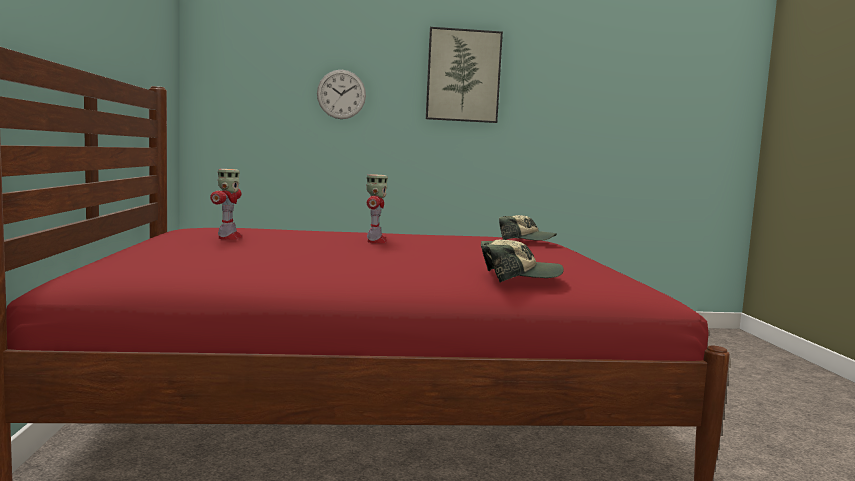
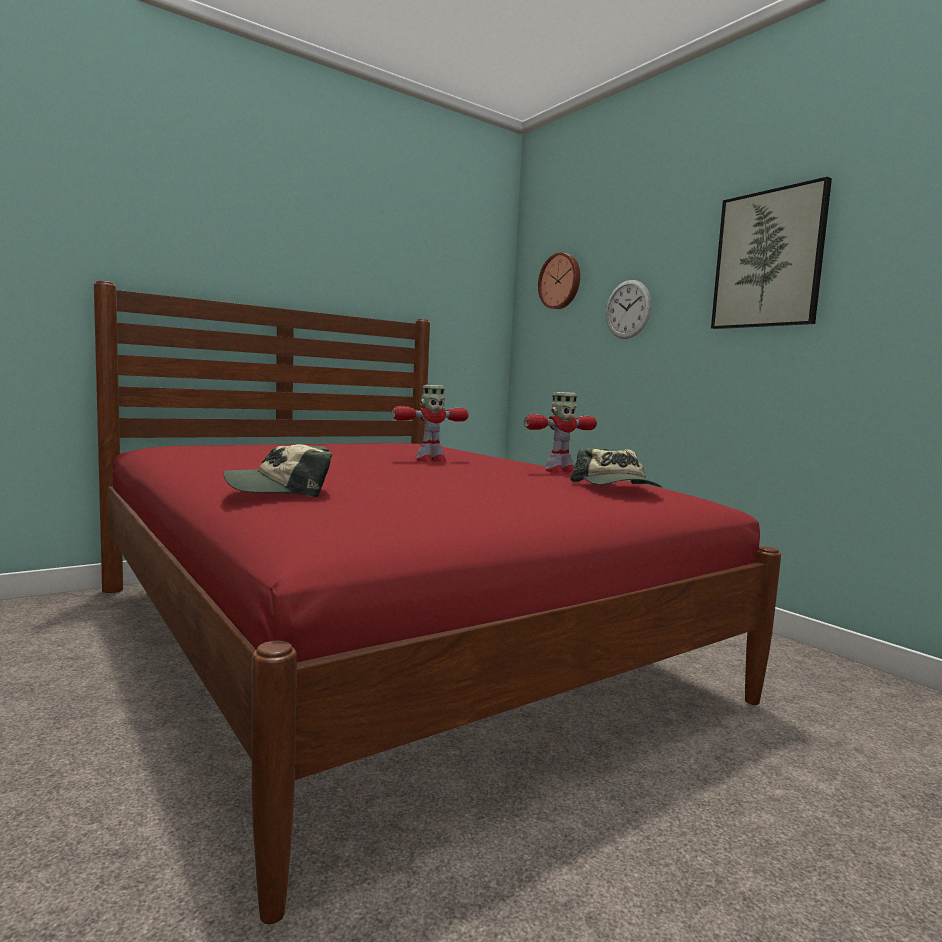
camera: 60 degrees right, 0 degrees up
toy robot [210,169,242,240] -> toy robot moved to [524,392,597,473]
cap [481,240,564,282] -> cap turned 105 degrees clockwise [223,444,332,497]
none -> wall clock [538,253,580,309]

